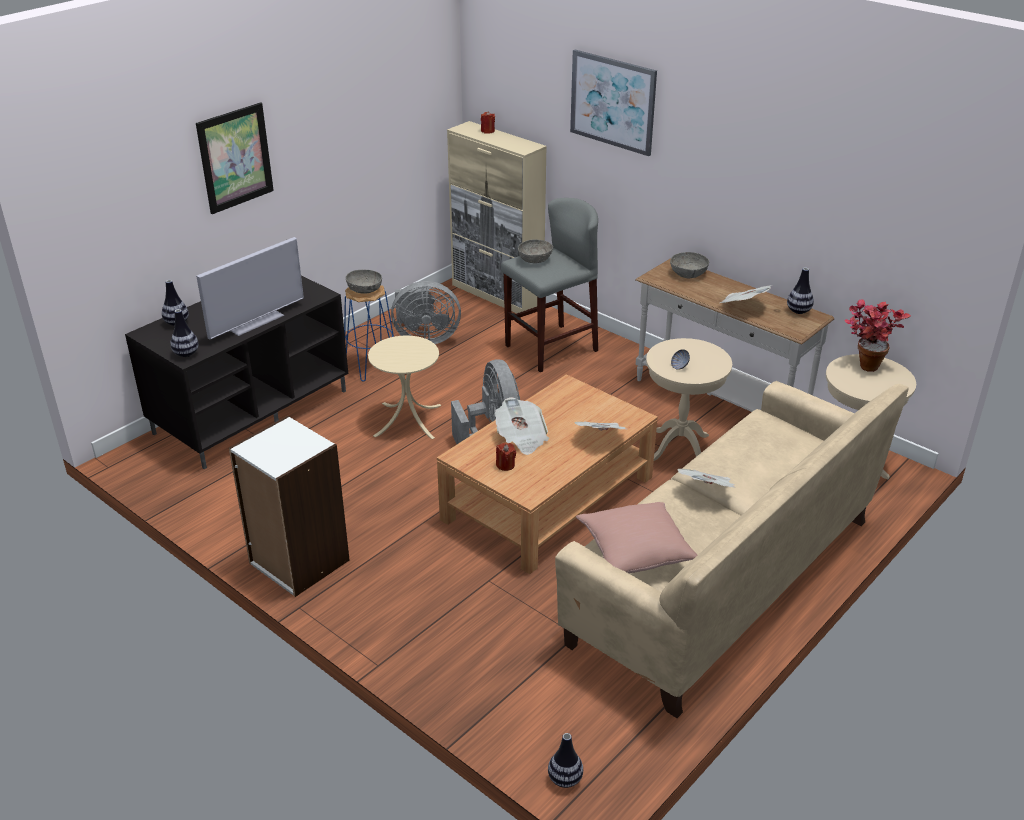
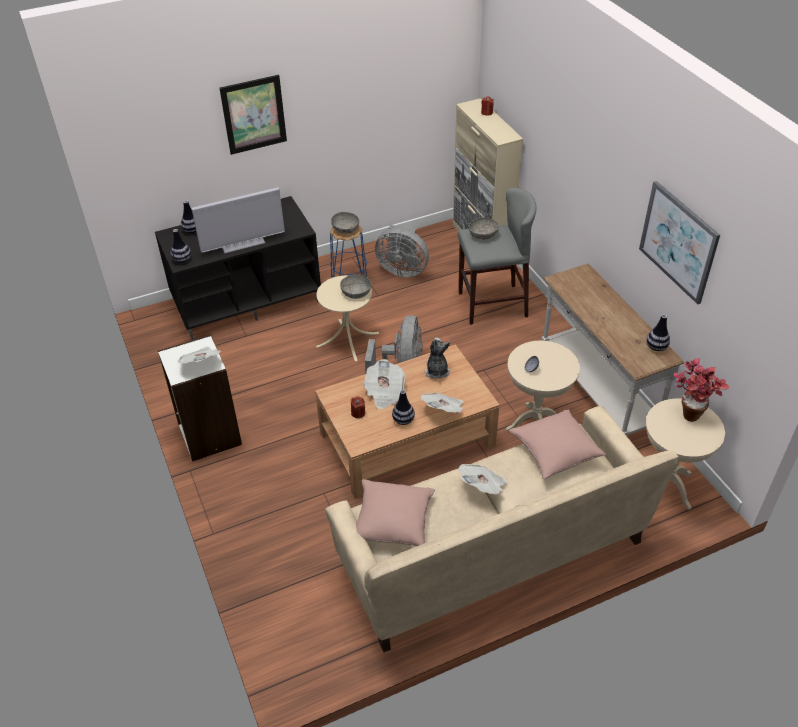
camera: 25 degrees right, 10 degrees up
vase [548,733,583,788] -> vase moved to [392,390,415,425]
picture [570,50,657,156] -> picture moved to [639,181,720,304]
grey bowl [670,252,709,278] -> grey bowl moved to [340,274,371,299]
newspaper [720,285,772,303] -> newspaper moved to [177,347,221,364]
none -> plush toy [425,338,450,379]
none -> pink pillow [509,410,606,479]

